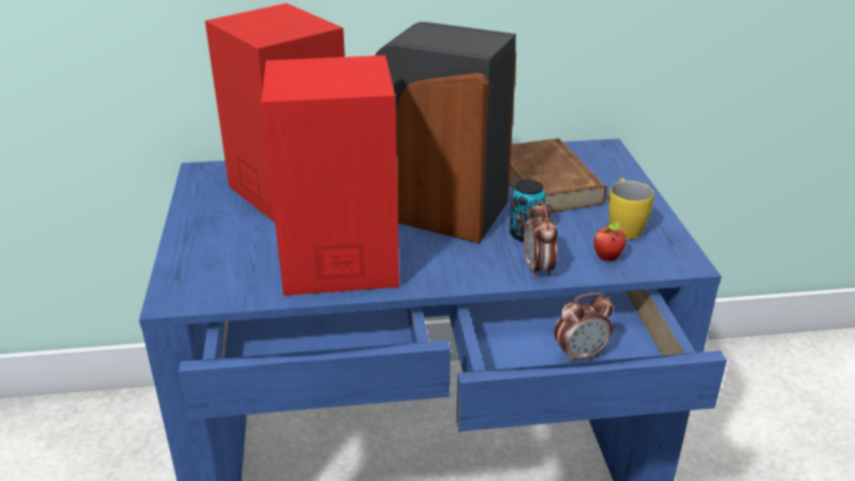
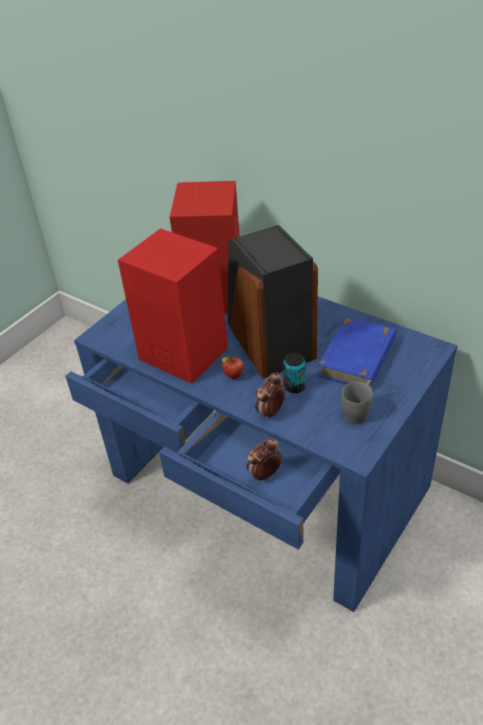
camera: 45 degrees right, 10 degrees up
brown book [509,138,607,213] -> blue book [318,317,396,384]
alarm clock [554,292,613,363] -> alarm clock turned 120 degrees clockwise [246,438,282,482]
apple [594,221,627,261] -> apple moved to [222,356,244,380]
yellow mug [608,179,654,239] -> grey mug [341,380,373,424]

